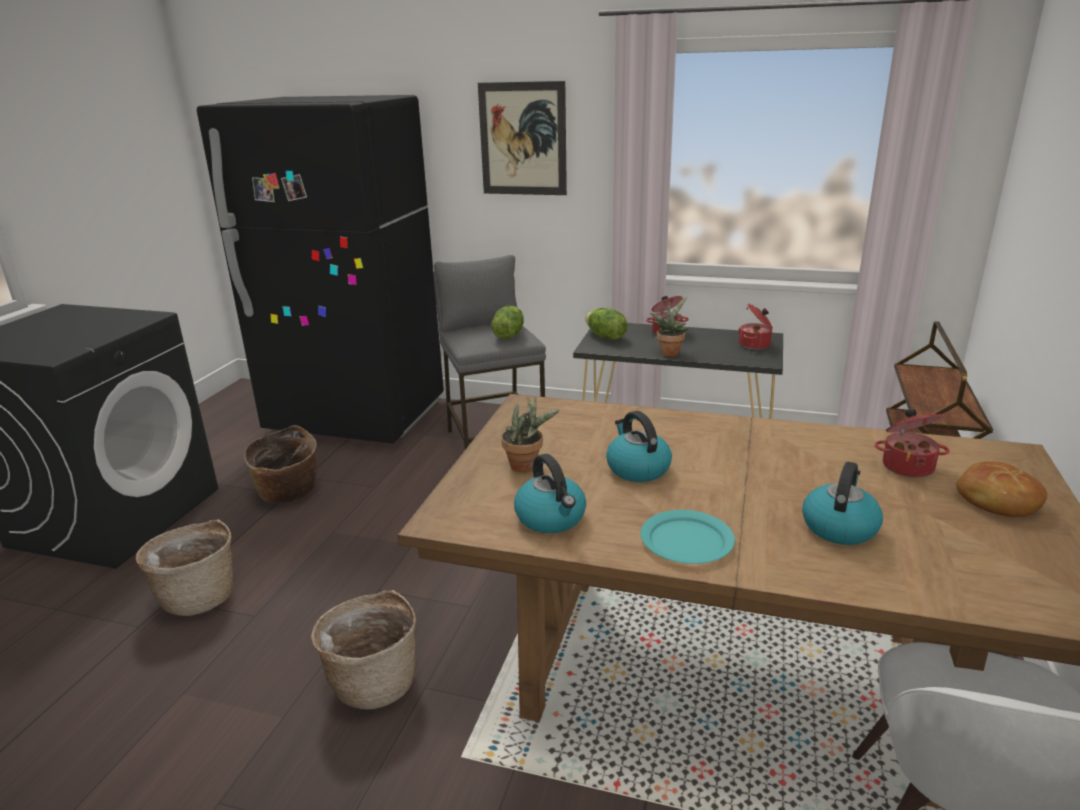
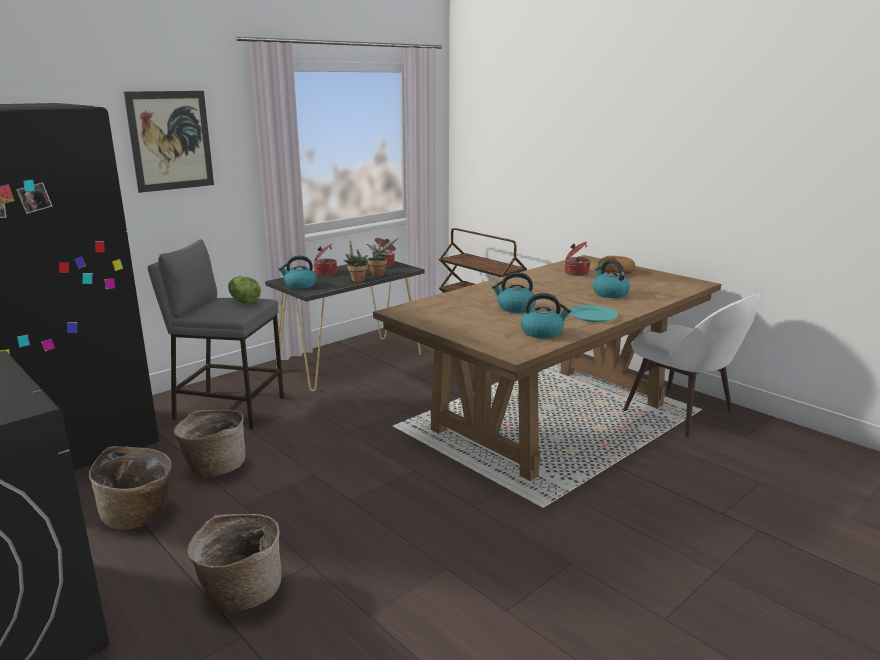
camera: 60 degrees left, 5 degrees down
basket [311,590,416,709] -> basket moved to [174,410,246,479]
potted plant [501,396,560,472] -> potted plant moved to [367,238,398,276]
lettuce [585,308,628,340] -> kettle [279,256,317,289]

